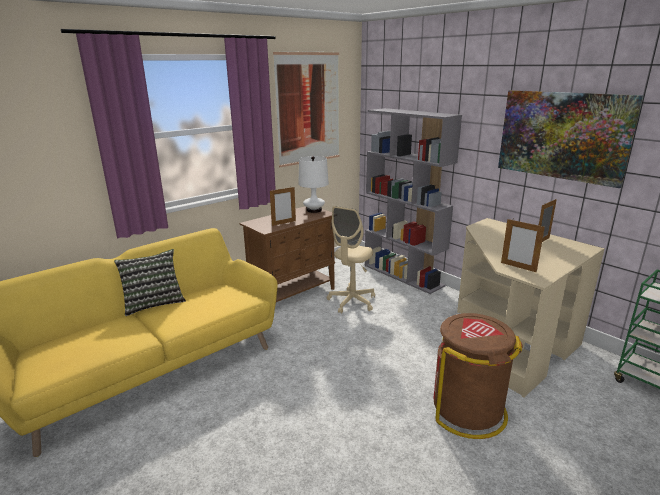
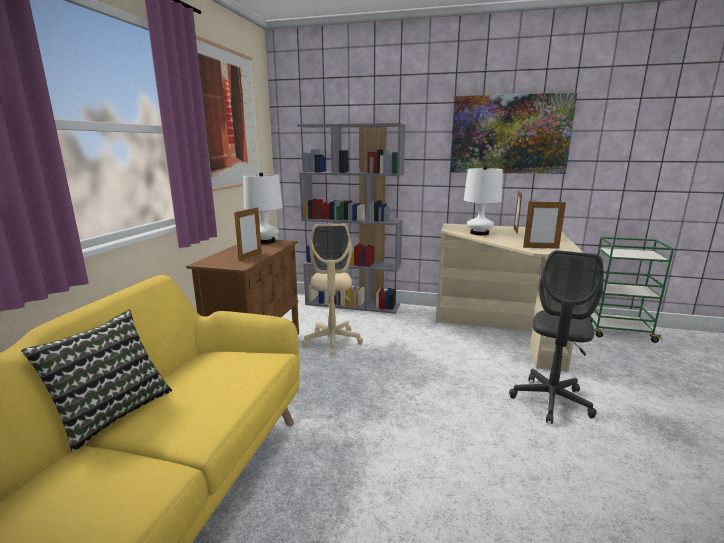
camera: 35 degrees left, 5 degrees down
brown trash can [433,313,523,439] -> grey office chair [509,250,604,424]
none -> white table lamp [464,166,503,236]

